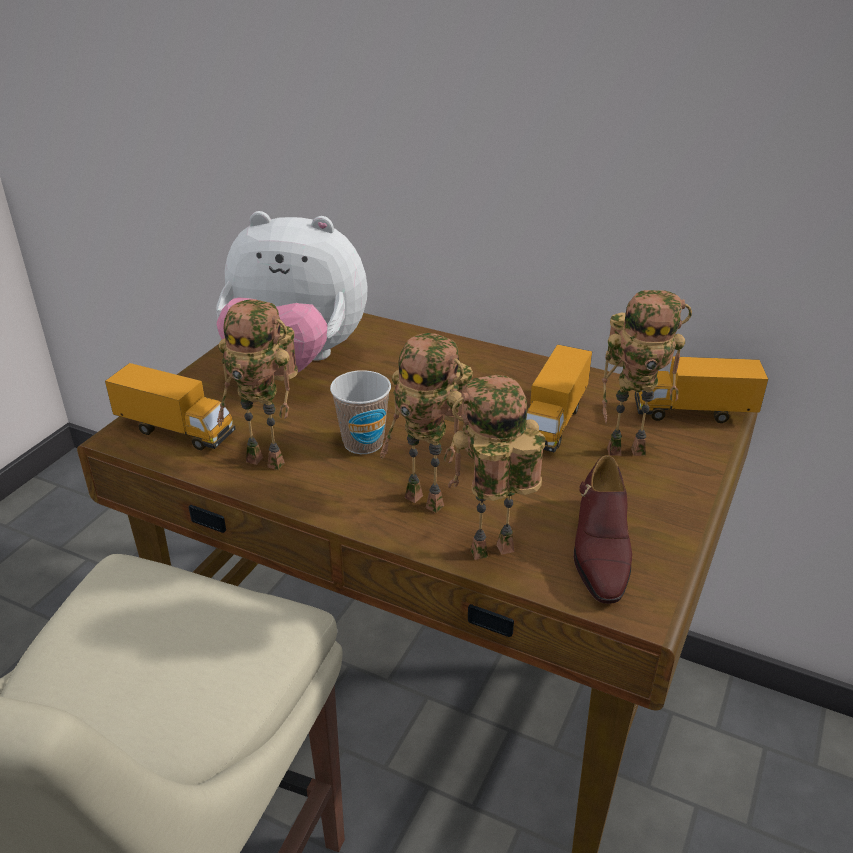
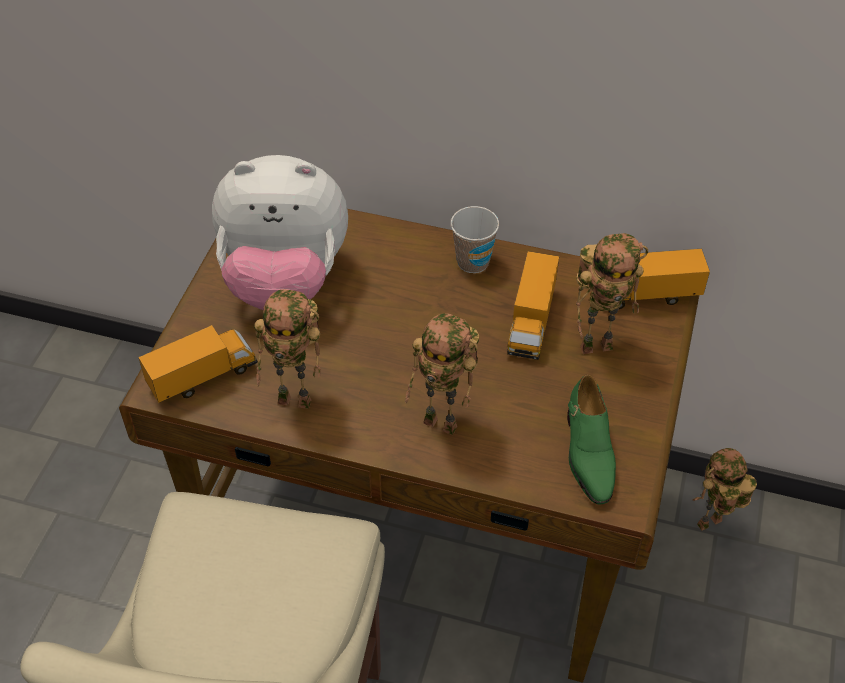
camera: 10 degrees left, 15 degrees up
toy truck [105,363,235,450] -> toy truck turned 45 degrees counterclockwise [138,325,258,403]
cup [330,370,391,454] -> cup moved to [451,206,499,273]
toy robot [448,375,545,560] -> toy robot moved to [692,448,757,531]
brown shoe [573,455,632,604] -> green shoe [567,374,616,504]

